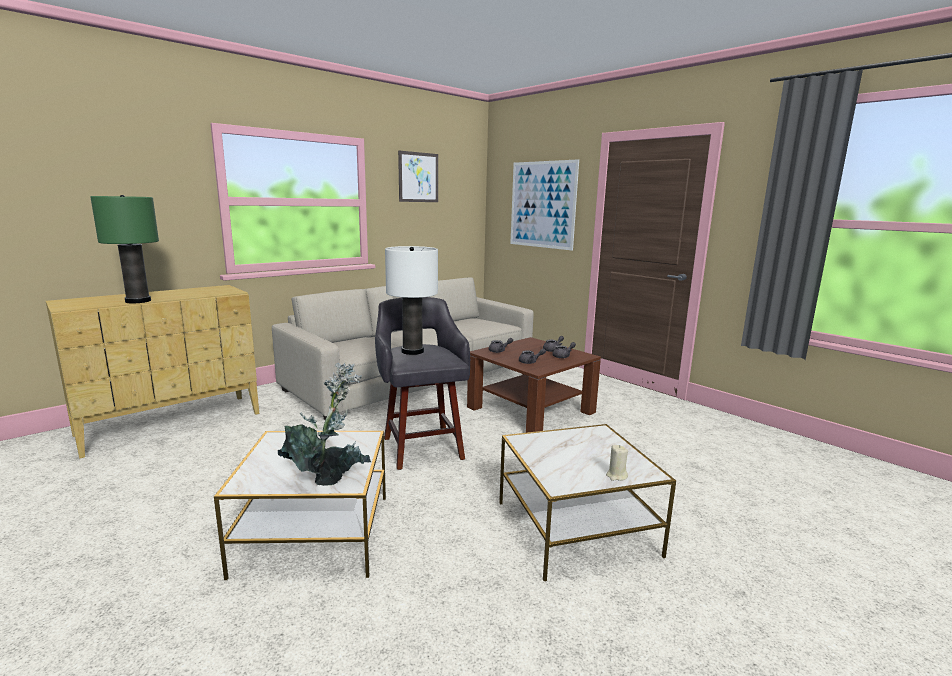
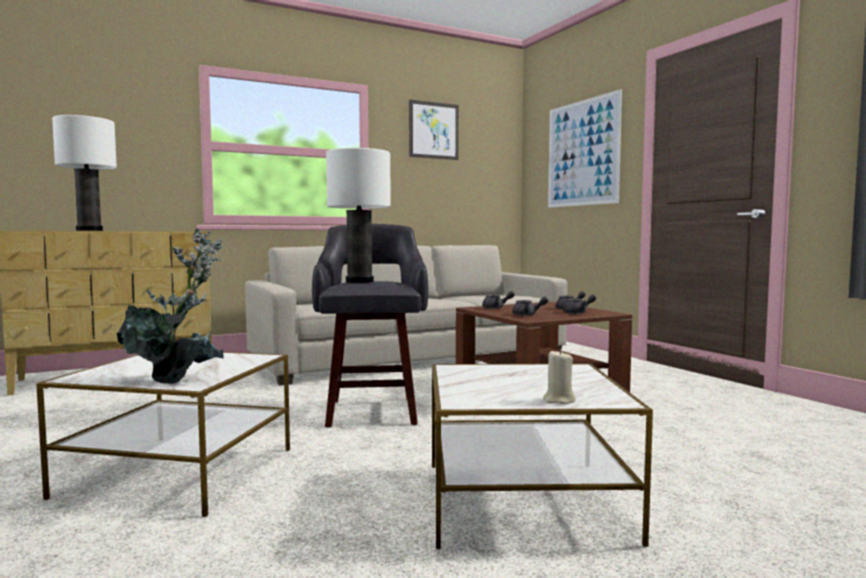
camera: 15 degrees right, 10 degrees down
green table lamp [91,195,159,303] -> white table lamp [52,115,117,231]

